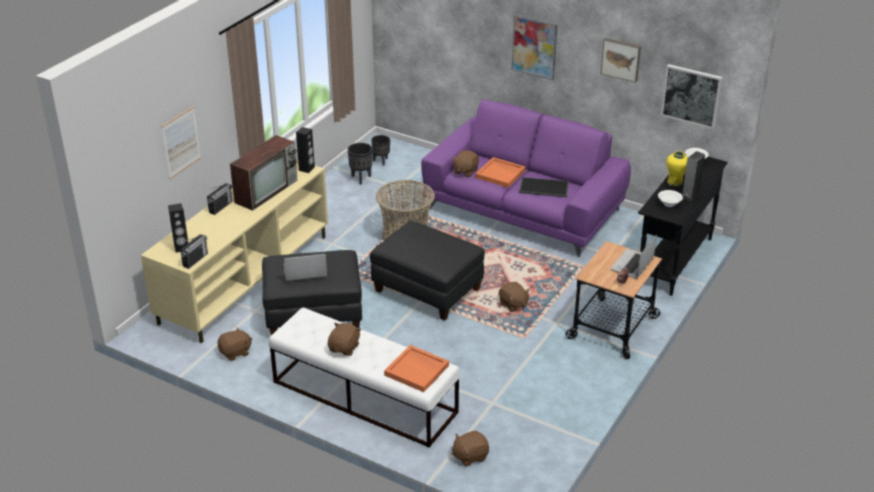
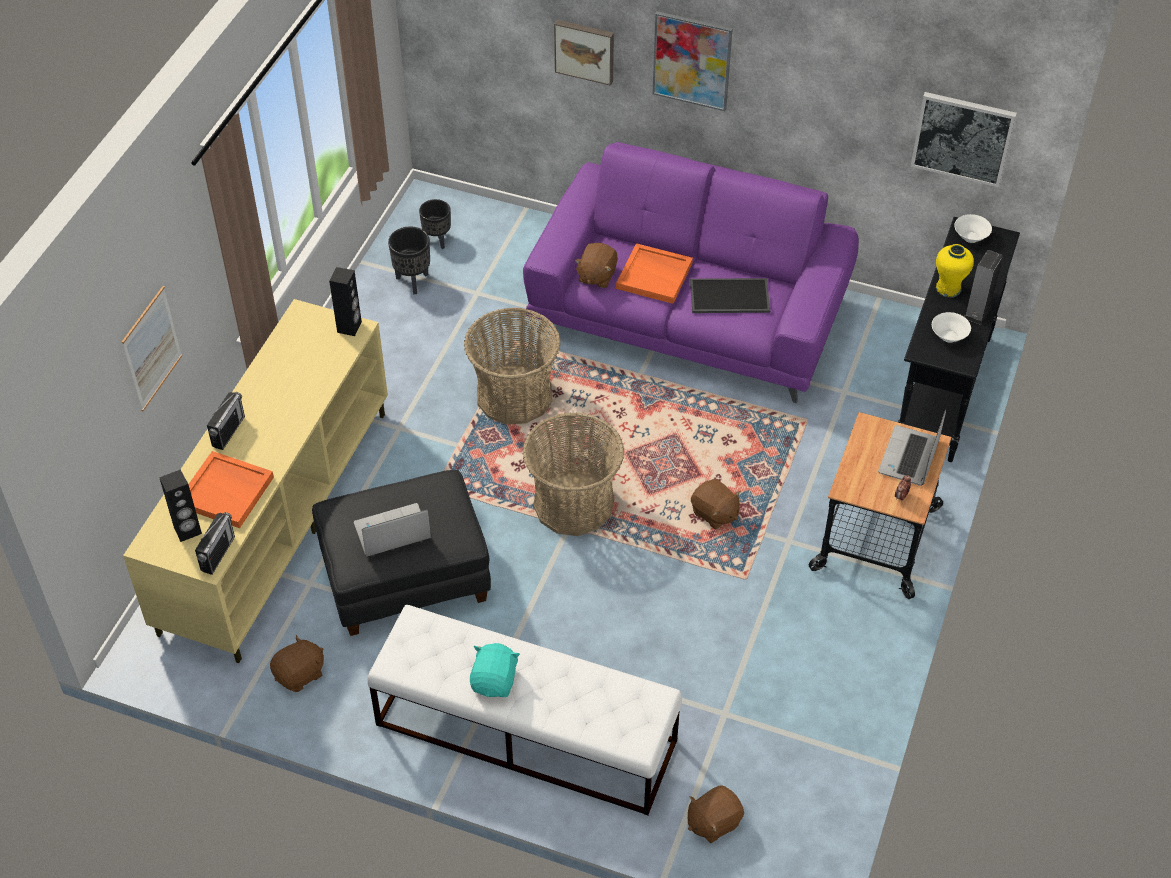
camera: 10 degrees left, 15 degrees up
television [230,135,298,211] -> none
brown plush toy [328,323,361,356] -> turquoise plush toy [470,643,520,697]
black ottoman [370,221,485,321] -> basket [522,413,624,536]
orange tray [384,345,449,392] -> orange tray moved to [188,451,274,528]
picture [601,38,641,83] -> picture moved to [554,20,614,86]

